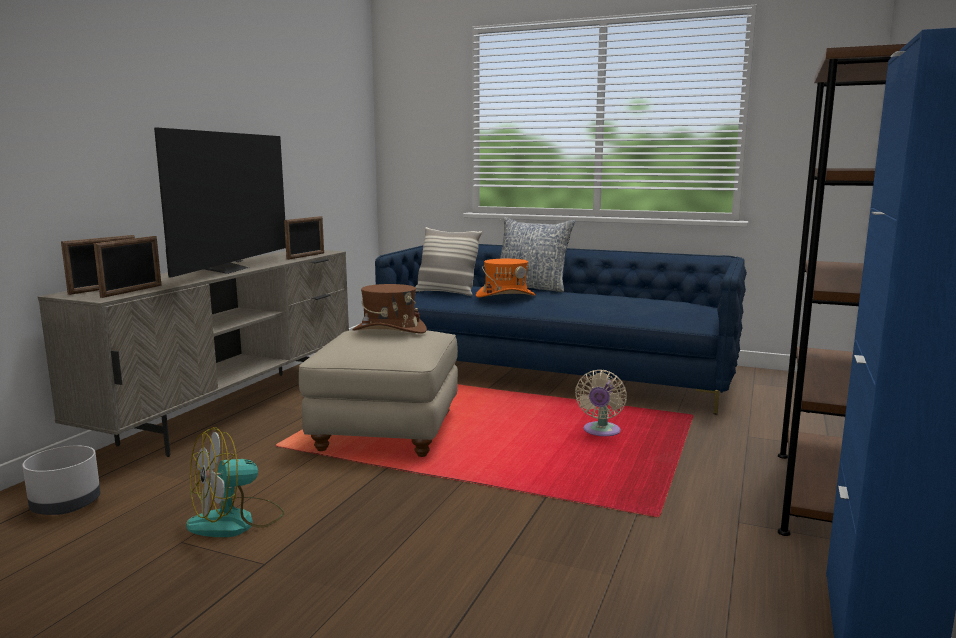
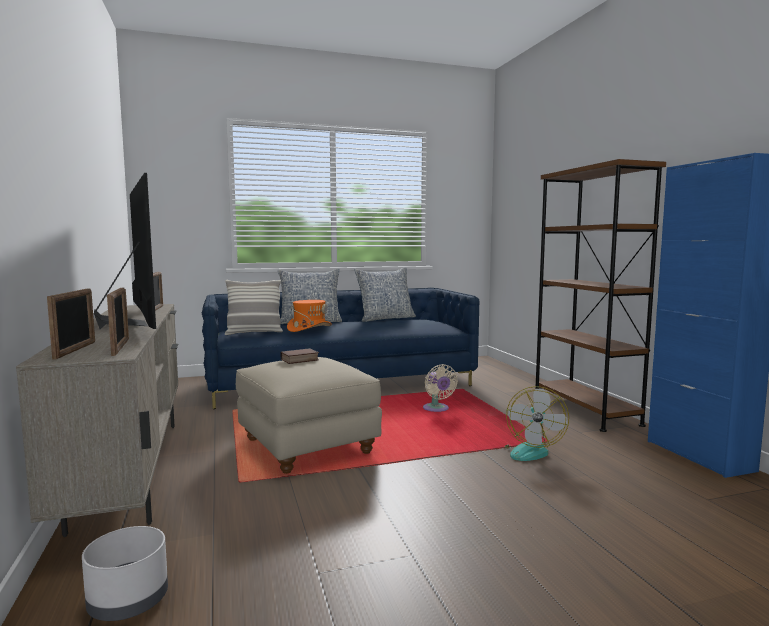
camera: 40 degrees left, 5 degrees down
fan [186,427,285,537] -> fan moved to [505,386,569,461]
brown hat [352,284,427,334] -> book [280,348,319,364]
none -> pillow [354,267,416,322]

